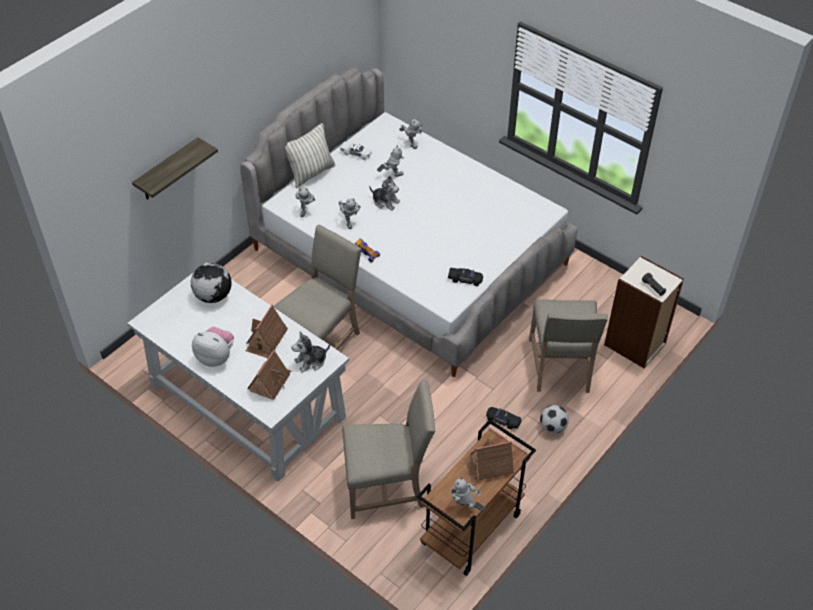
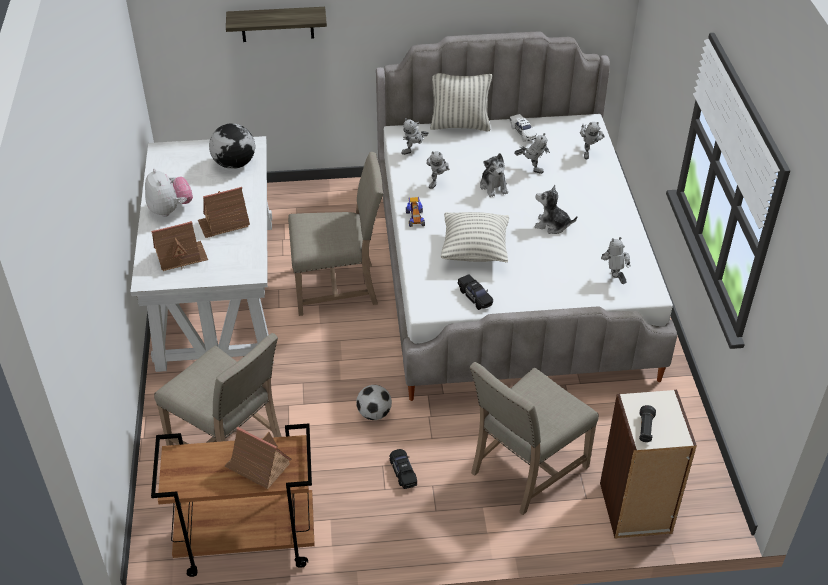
camera: 45 degrees right, 5 degrees down
plush toy [292,331,330,373] -> plush toy moved to [535,185,577,234]
toy robot [451,476,485,511] -> toy robot moved to [601,237,630,284]
football [540,405,569,434] -> football moved to [356,385,392,420]
none -> pillow [441,212,509,262]

